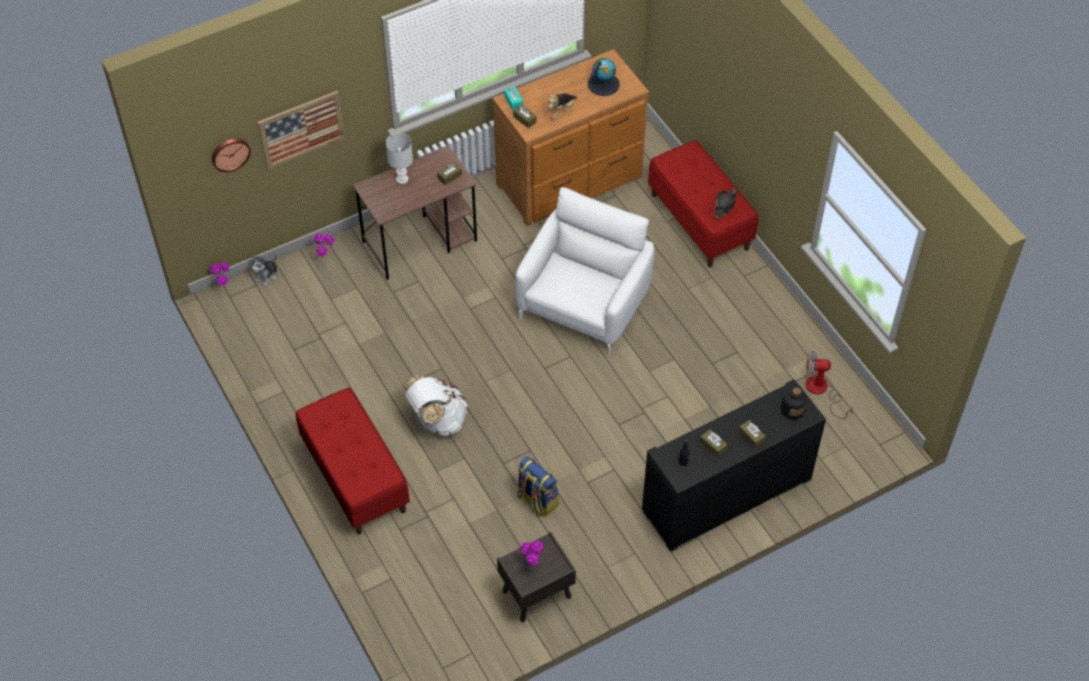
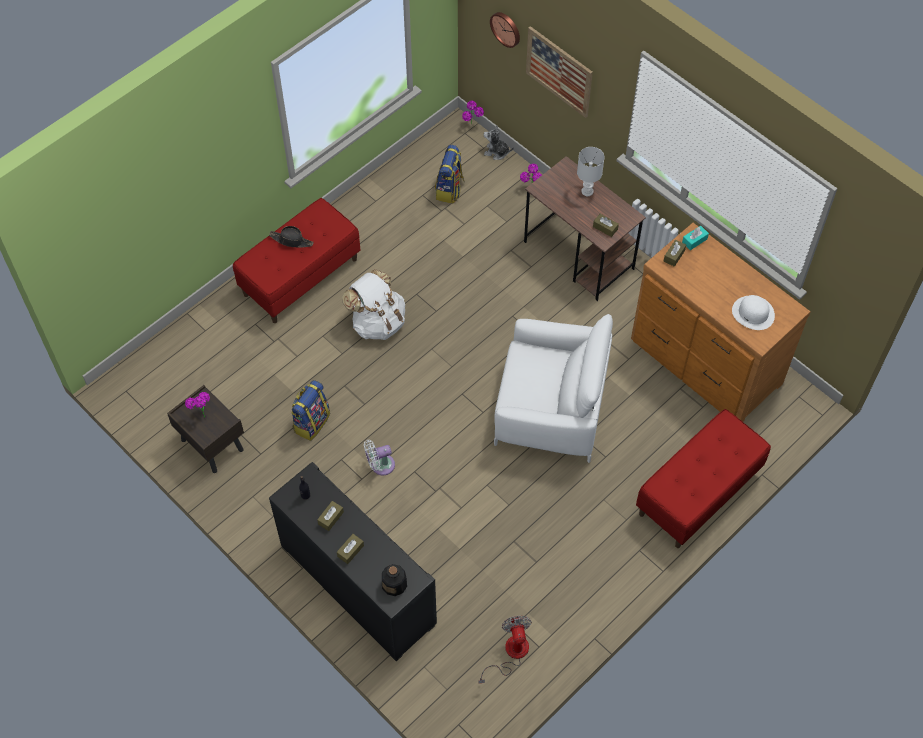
camera: 75 degrees right, 5 degrees up
plush toy [545,93,577,119] -> none
globe [588,58,620,96] -> white hat [732,295,775,330]
black hat [713,188,738,218] -> black hat moved to [269,226,314,248]
none -> white fan [364,440,395,475]
none -> backpack [435,145,464,204]

